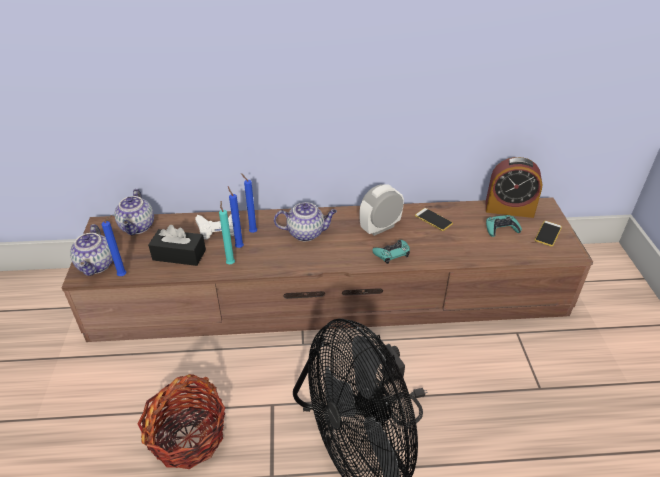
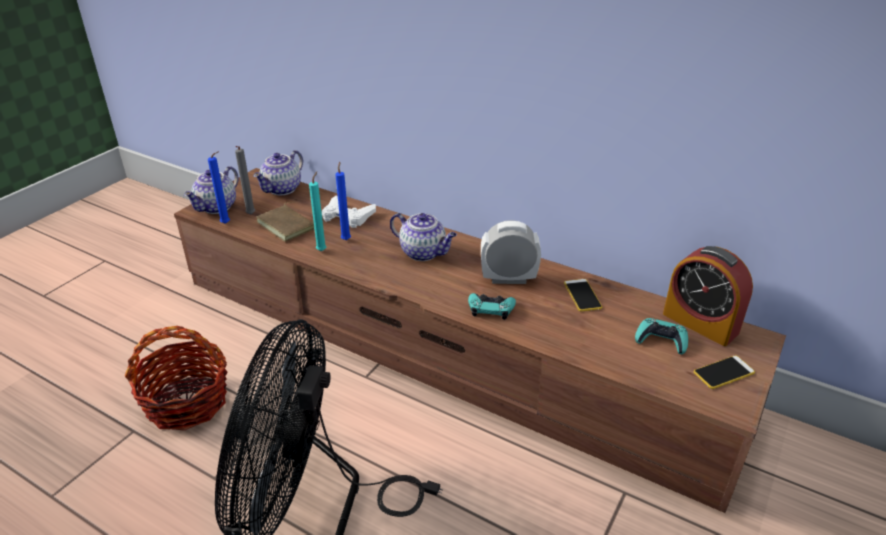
camera: 35 degrees right, 5 degrees down
black tissue box [148,225,206,266] -> brown book [257,202,314,242]
blue candle [241,173,257,233] -> none
none -> grey candle [235,146,255,214]

